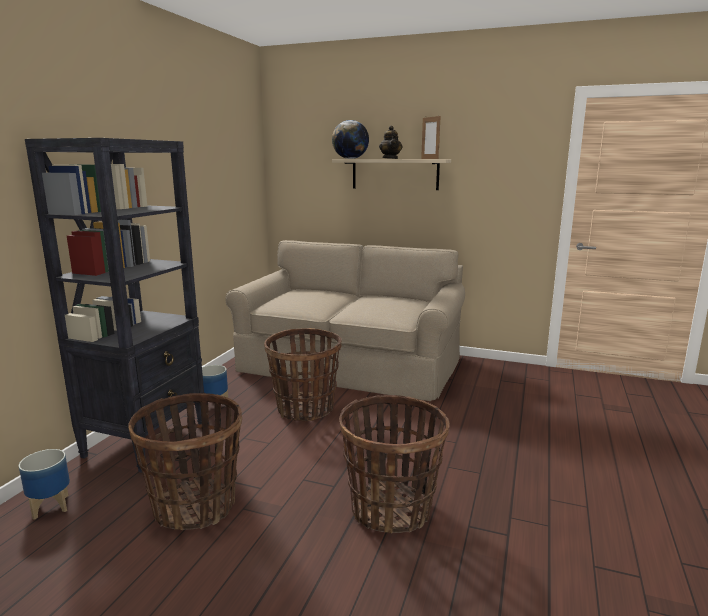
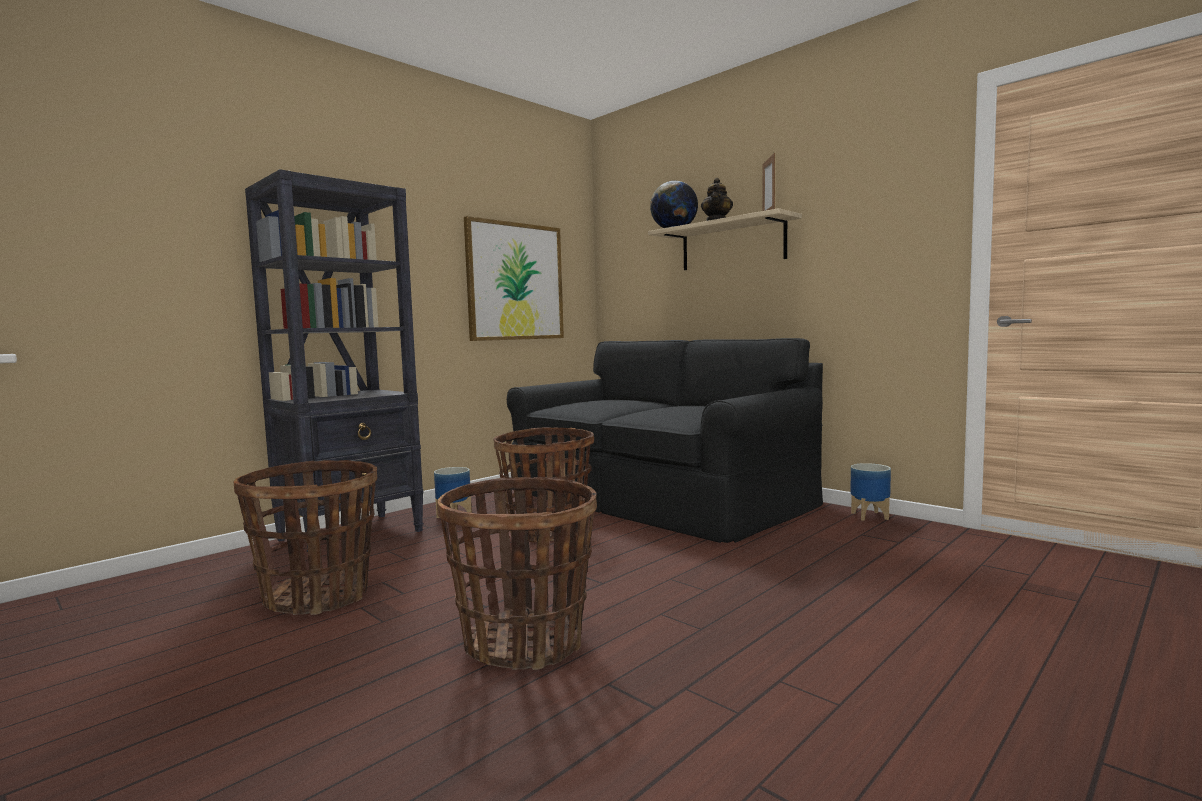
camera: 25 degrees right, 10 degrees down
planter [19,449,70,520] -> planter moved to [850,463,891,521]
beige sofa [226,240,465,401] -> black sofa [507,338,823,543]
none -> picture [464,216,564,341]

